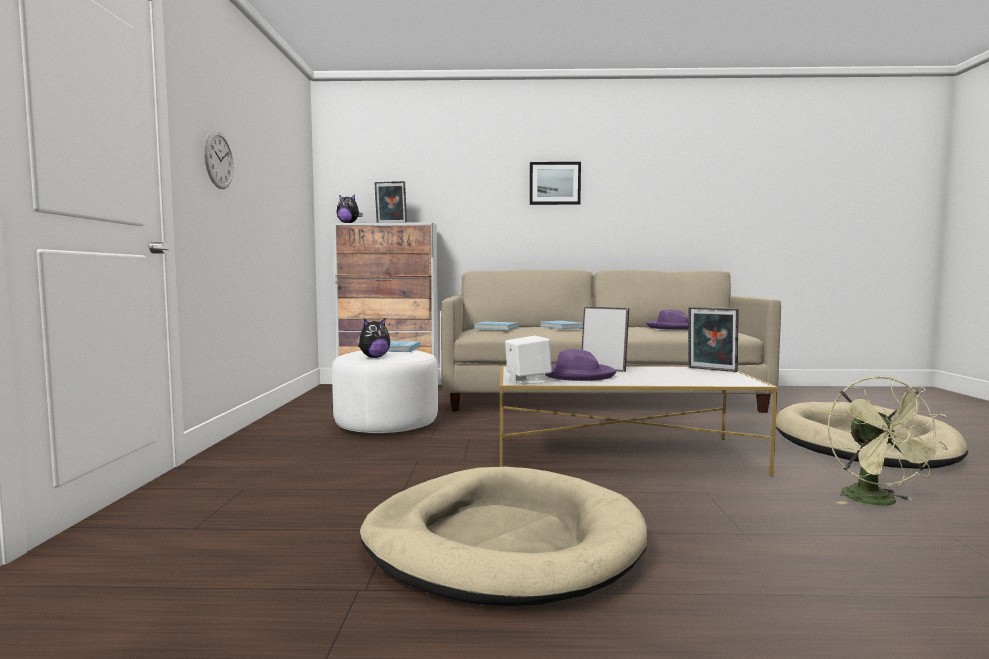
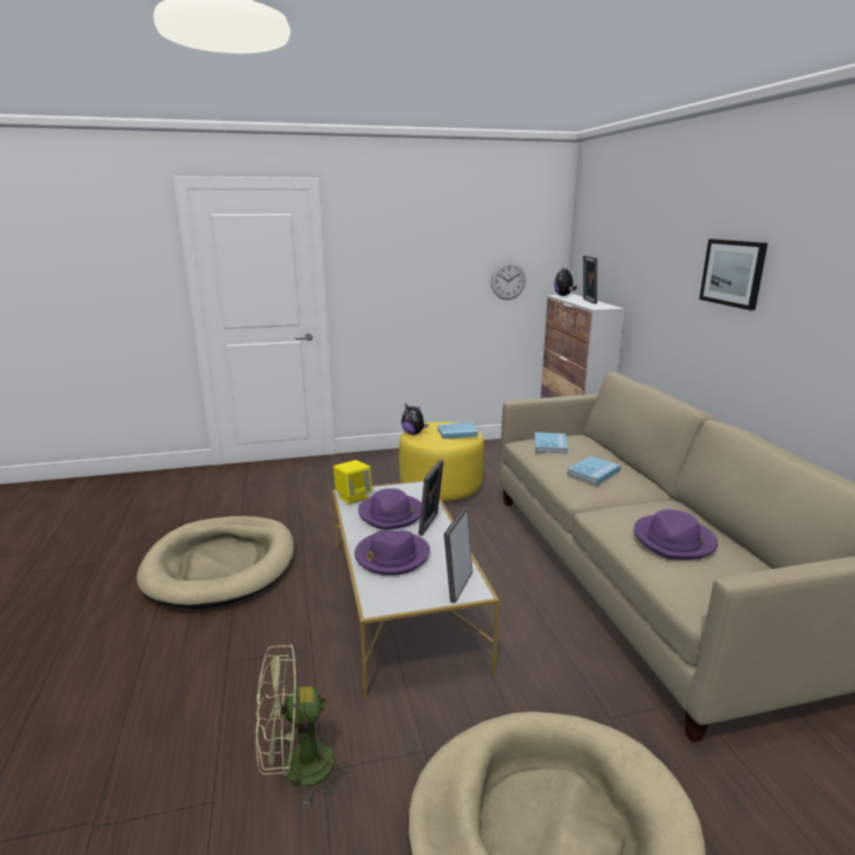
camera: 75 degrees right, 15 degrees up
wall clock [204,130,234,189] -> wall clock moved to [491,262,526,300]
white ottoman [332,350,438,433] -> yellow ottoman [399,422,484,501]
white speaker [505,336,552,384] -> yellow speaker [333,460,372,504]
none -> purple hat [355,531,430,575]

